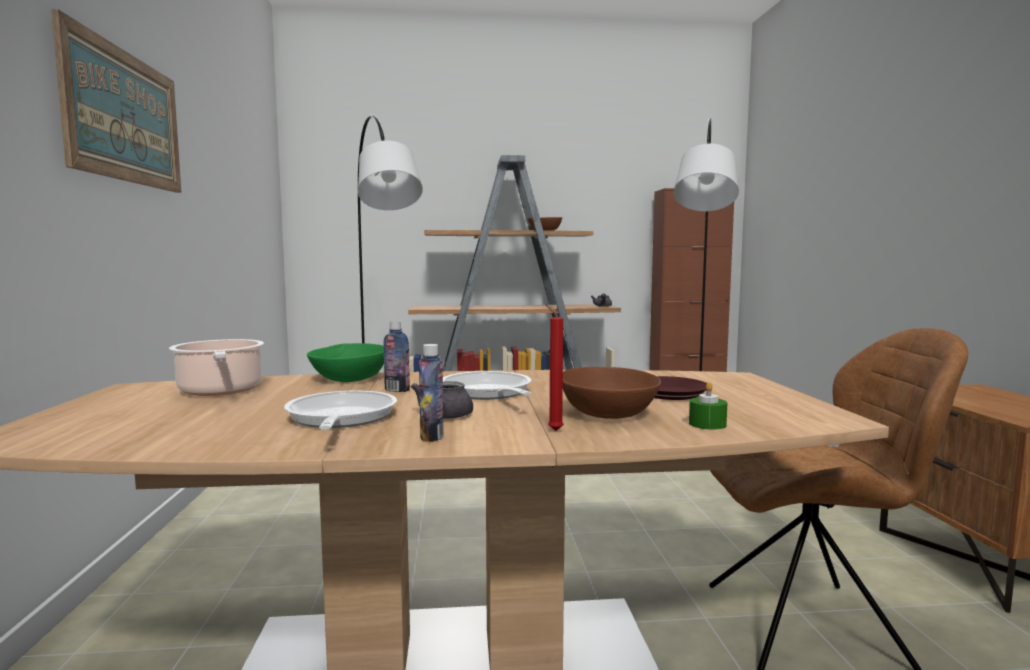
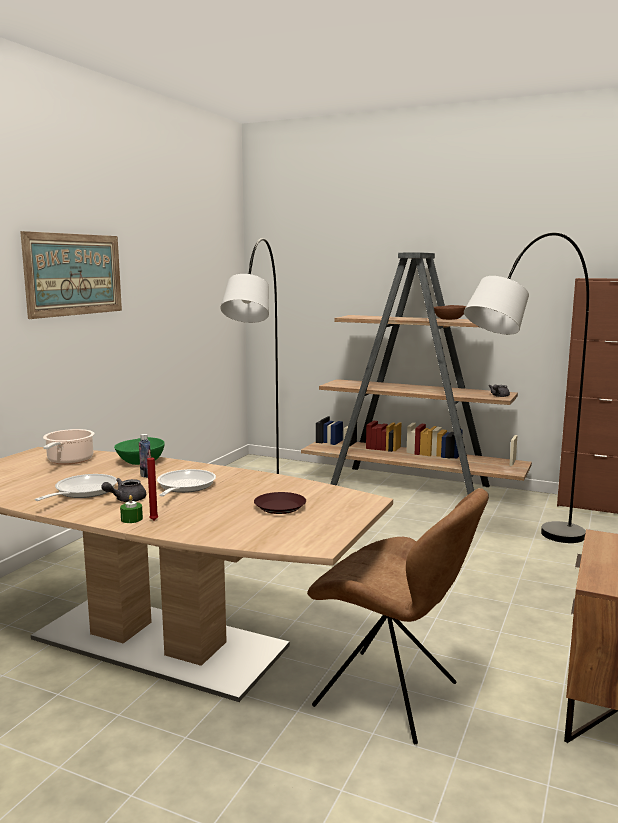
camera: 30 degrees right, 5 degrees up
bottle [419,344,444,442] -> none
brown bowl [563,367,661,419] -> none
green candle [689,382,727,430] -> green candle moved to [120,495,143,523]

